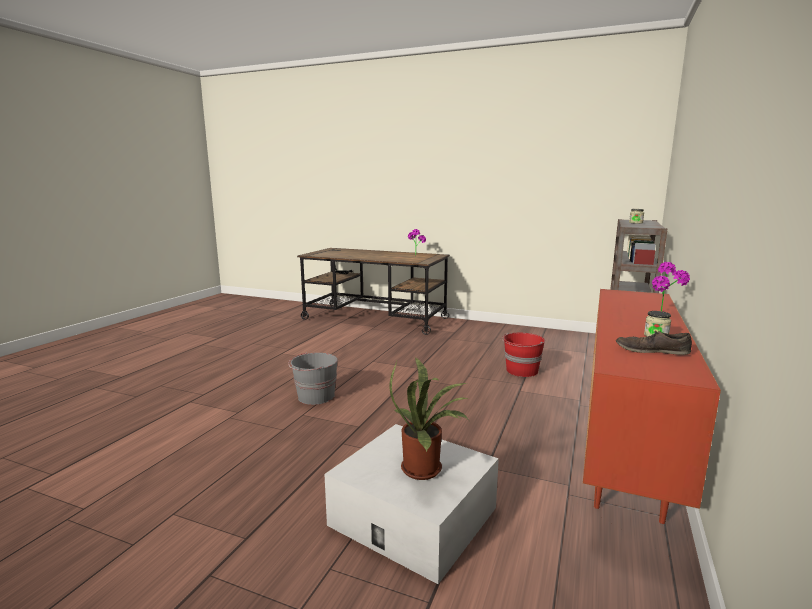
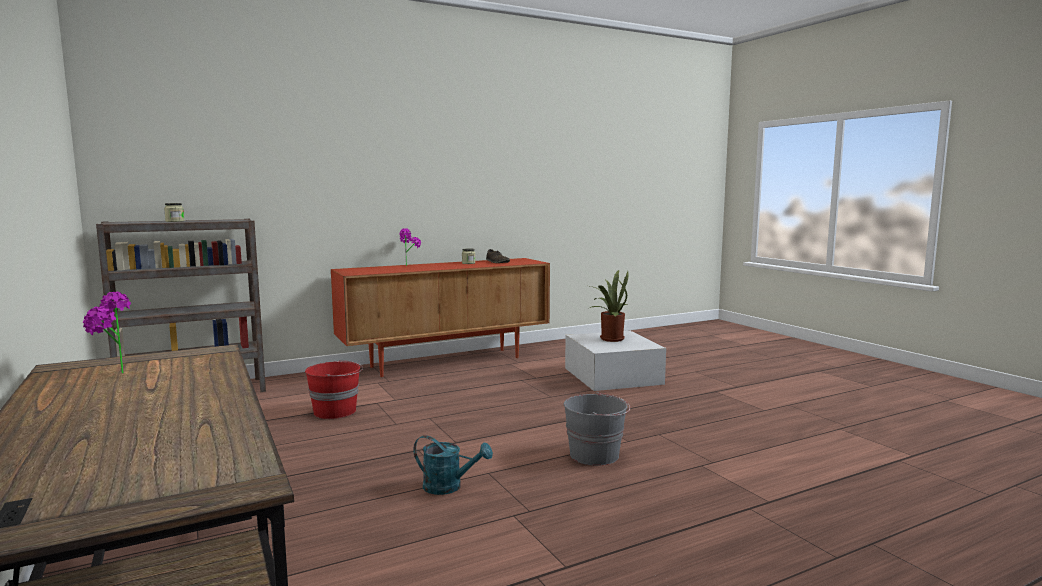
camera: 140 degrees left, 5 degrees down
none -> turquoise watering can [413,435,493,495]

